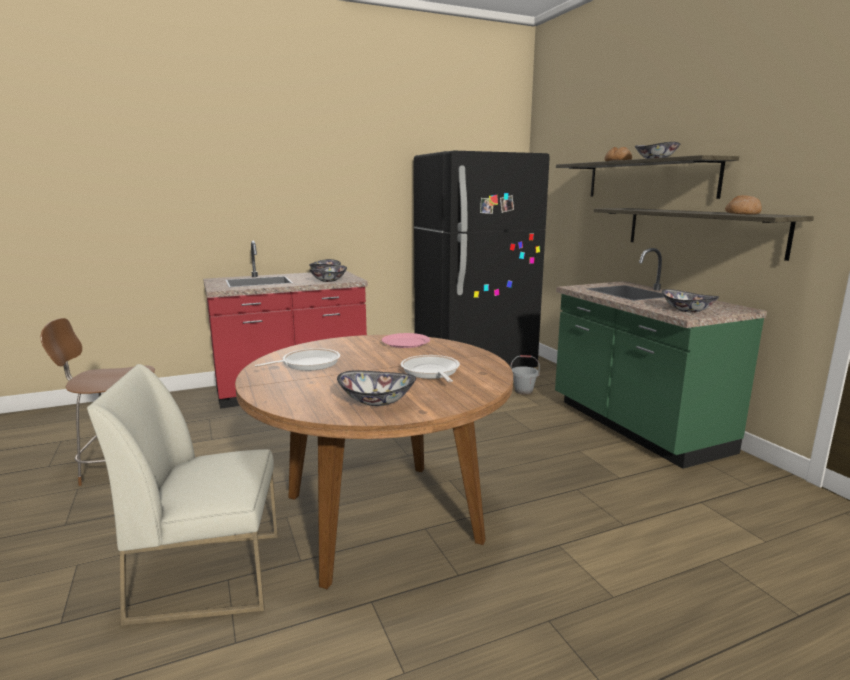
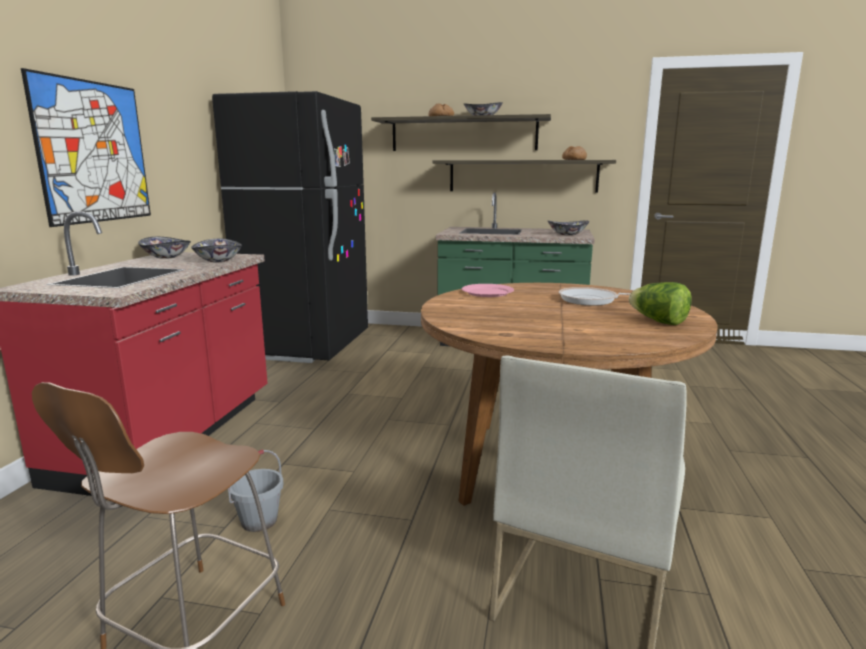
camera: 55 degrees left, 0 degrees up
frying pan [255,348,340,371] -> none
bowl [337,370,416,406] -> lettuce [629,282,692,325]
grey bucket [511,355,540,395] -> grey bucket moved to [228,450,284,532]
none -> picture [21,68,151,227]

